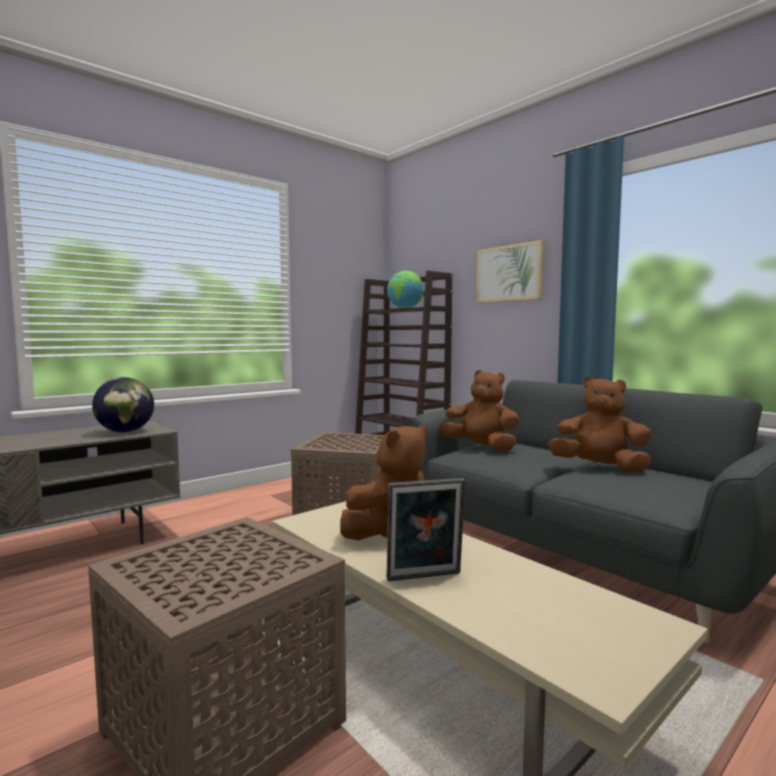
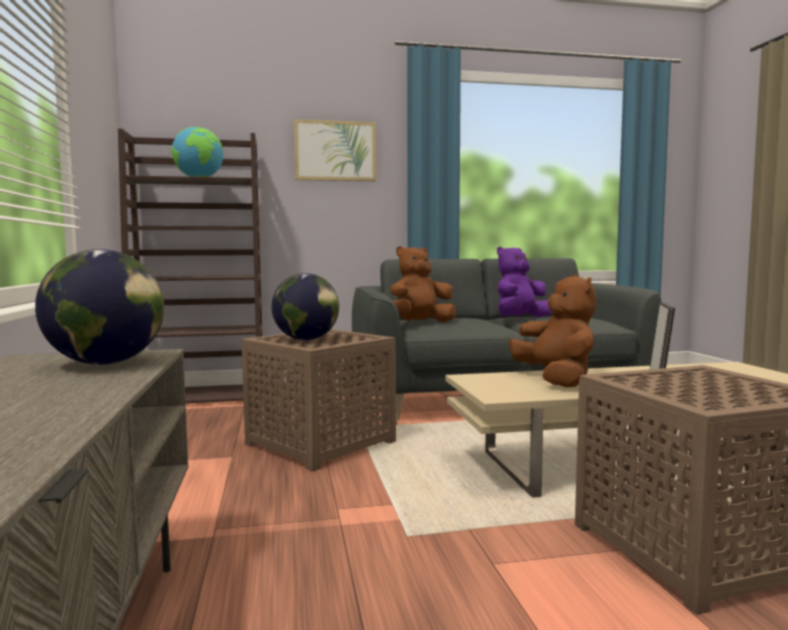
camera: 60 degrees left, 0 degrees up
brown plush toy [548,376,652,472] -> purple plush toy [497,247,551,317]
none -> globe [272,273,339,340]

